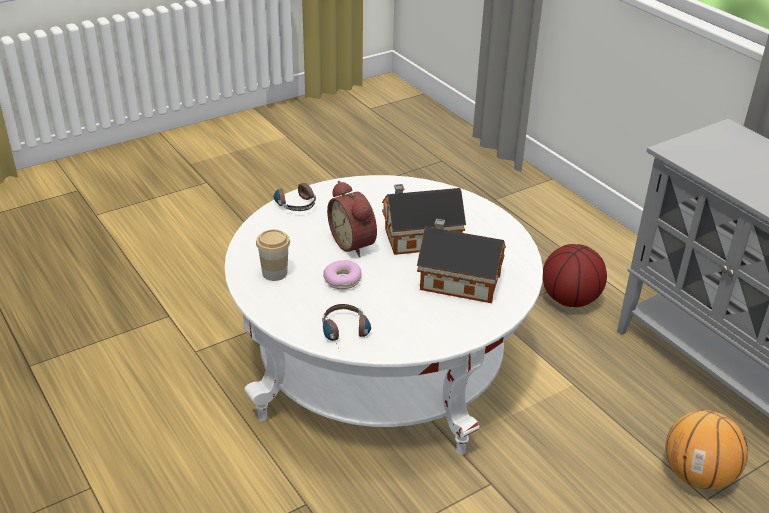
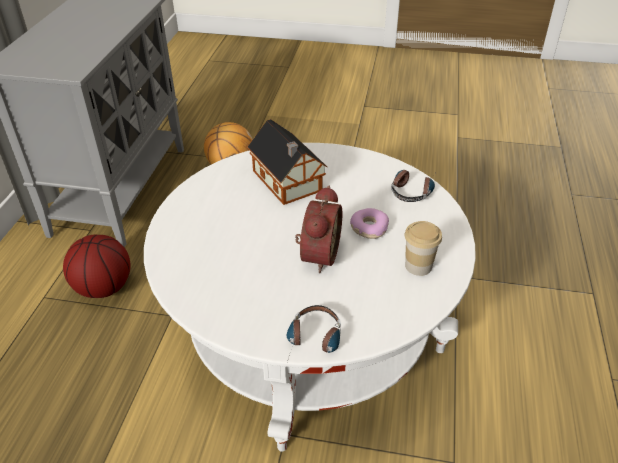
camera: 135 degrees left, 5 degrees up
toy house [382,184,466,255] -> none

